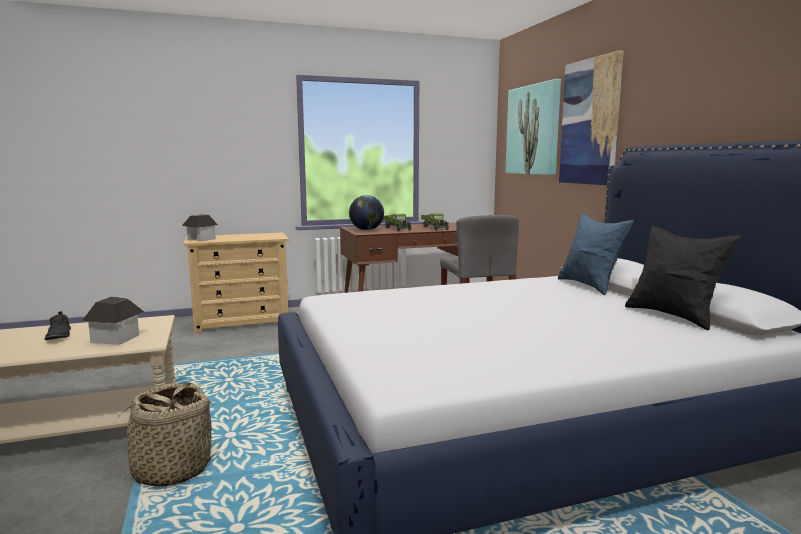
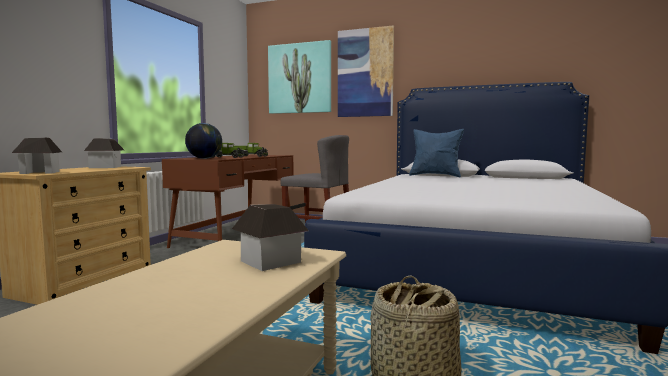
camera: 50 degrees left, 5 degrees down
black shoe [44,311,71,340] -> none
black pillow [625,226,741,330] -> none
none -> toy house [84,138,124,168]

